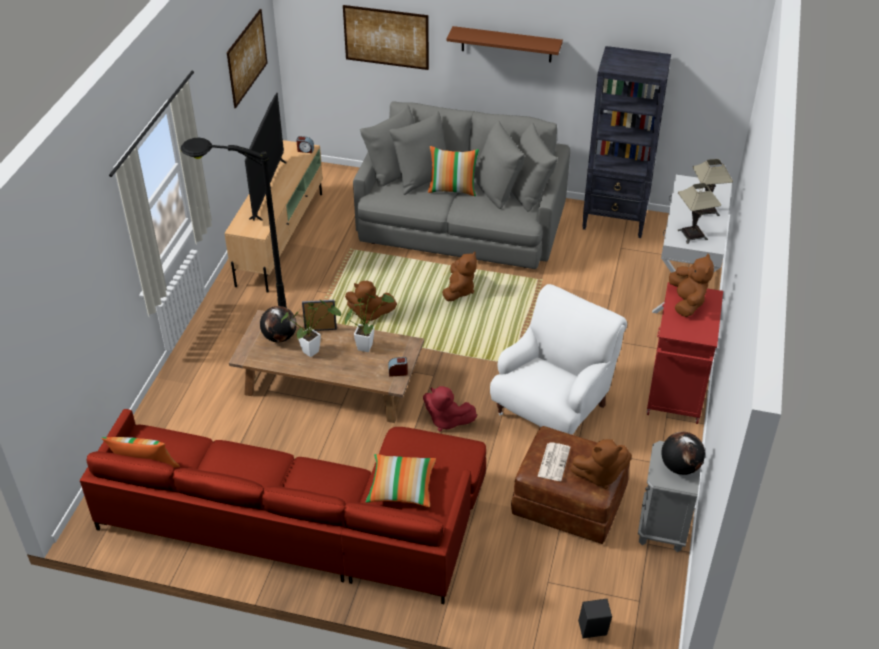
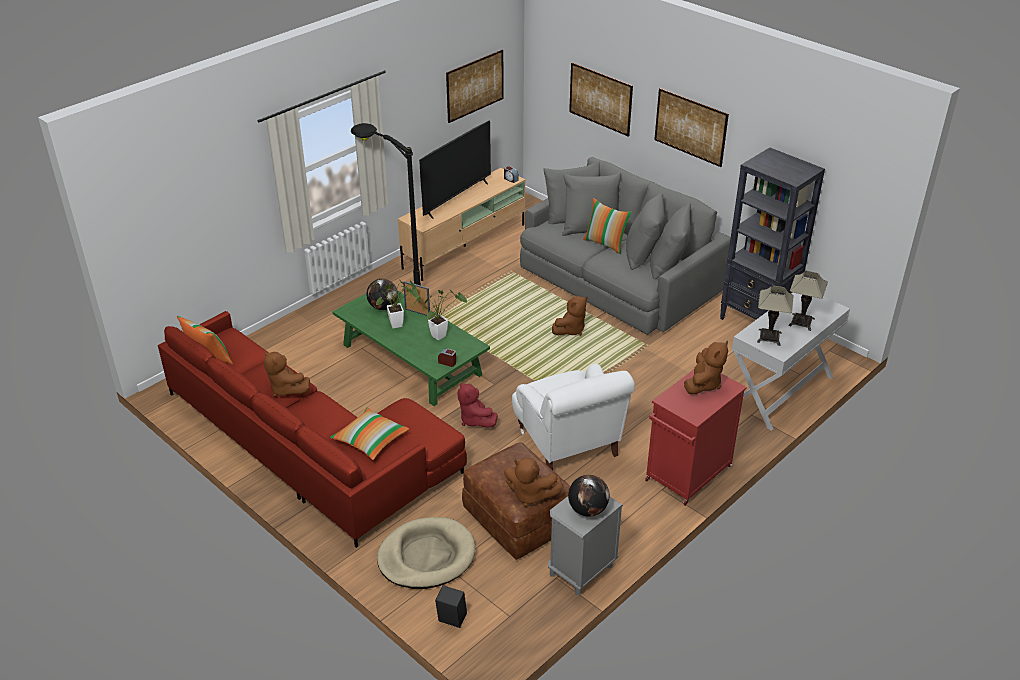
camera: 30 degrees right, 5 degrees down
brown coffee table [229,310,424,423] -> green coffee table [332,290,490,406]
brown plush toy [345,281,397,324] -> brown plush toy moved to [264,351,310,397]
brown shelf [447,26,563,62] -> picture [654,88,729,167]
white armchair [490,284,627,435] -> white armchair turned 90 degrees clockwise [512,364,635,470]
newspaper [538,442,571,481] -> none
none -> beige dog bed [377,517,475,589]

